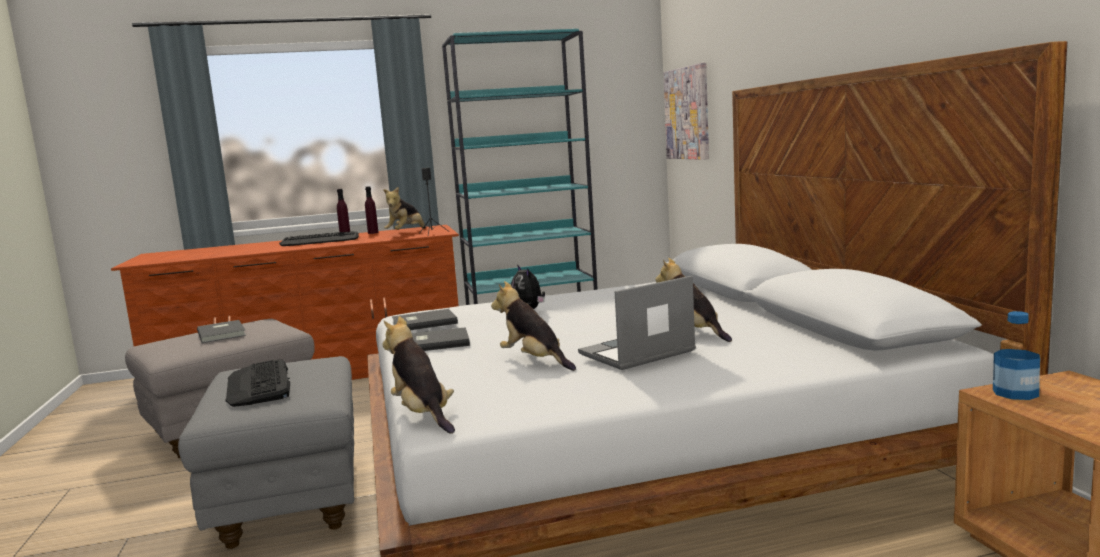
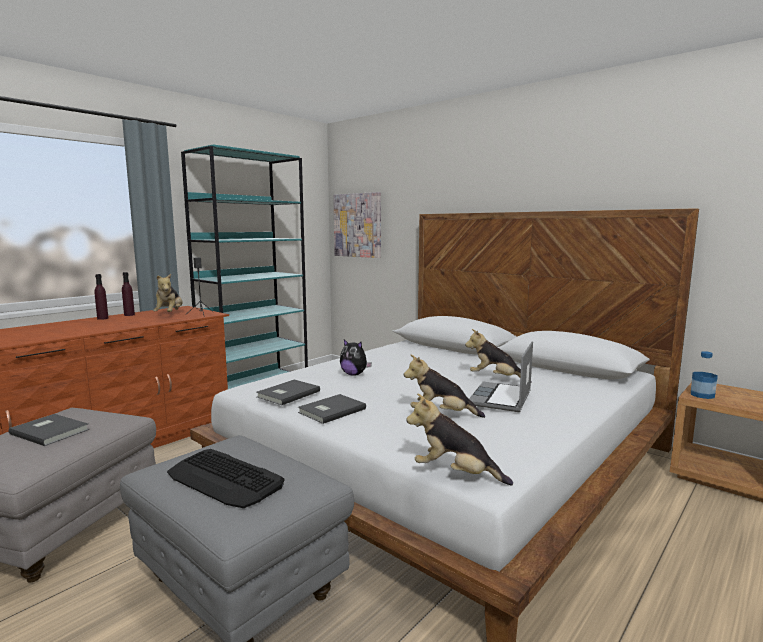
camera: 35 degrees left, 0 degrees up
keyboard [279,231,359,246] -> none

